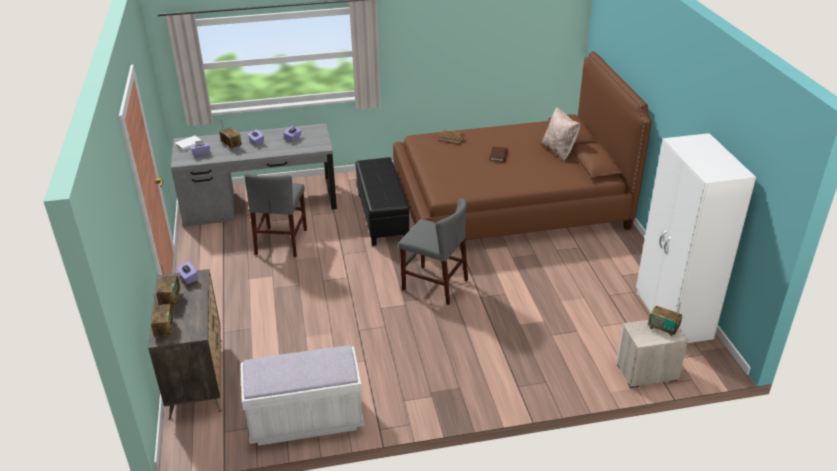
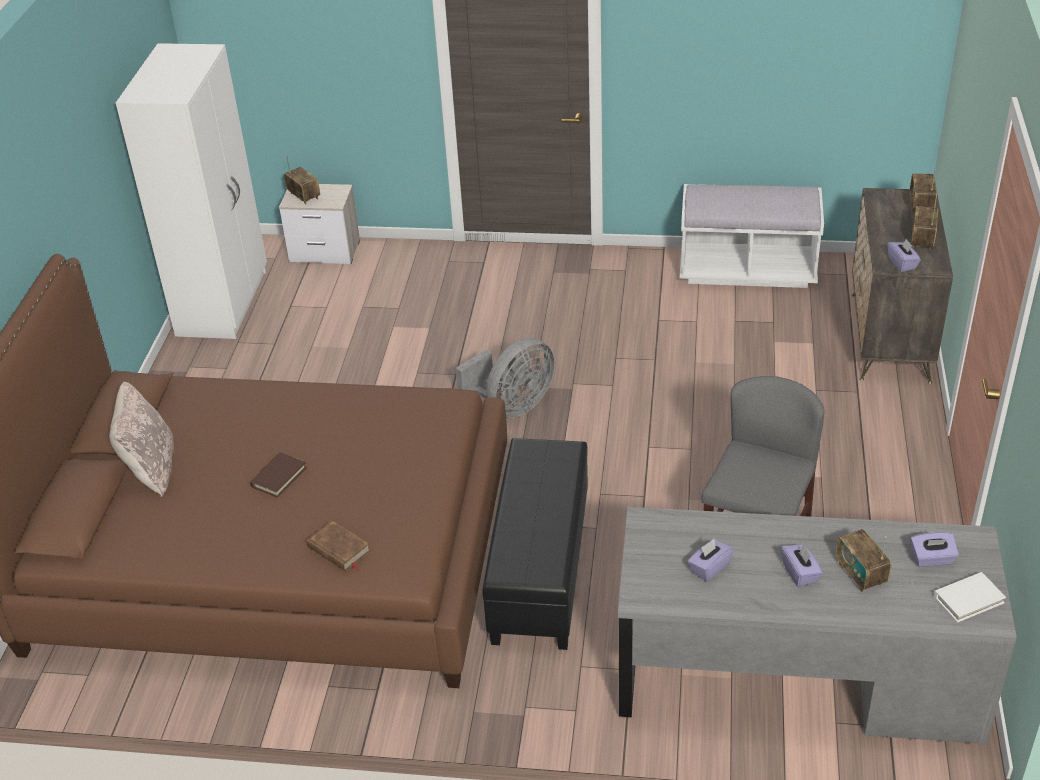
camera: 160 degrees left, 5 degrees up
grey chair [399,198,468,305] -> grey fan [456,338,555,418]

